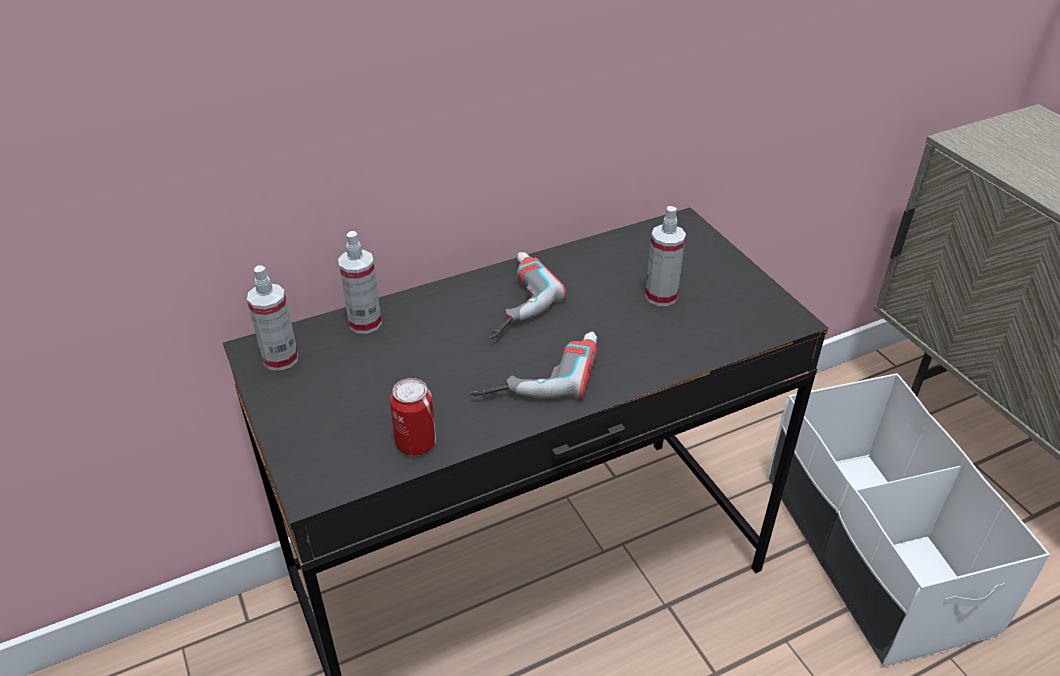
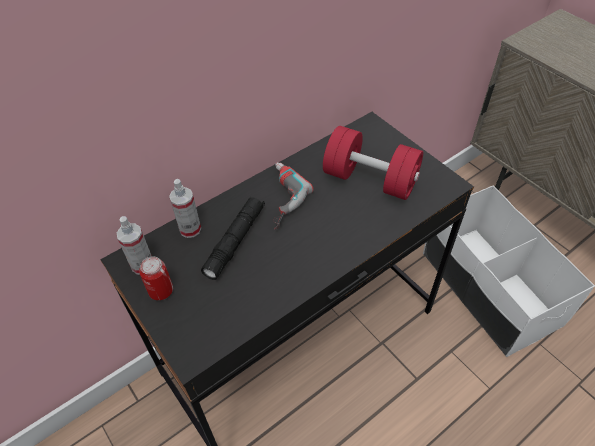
camera: 10 degrees left, 10 degrees up
can [390,378,436,456] -> can moved to [139,256,173,300]
power drill [470,331,597,399] -> none
spray bottle [645,206,686,306] -> red dumbbell [323,126,423,200]
none -> black flashlight [201,197,265,280]

